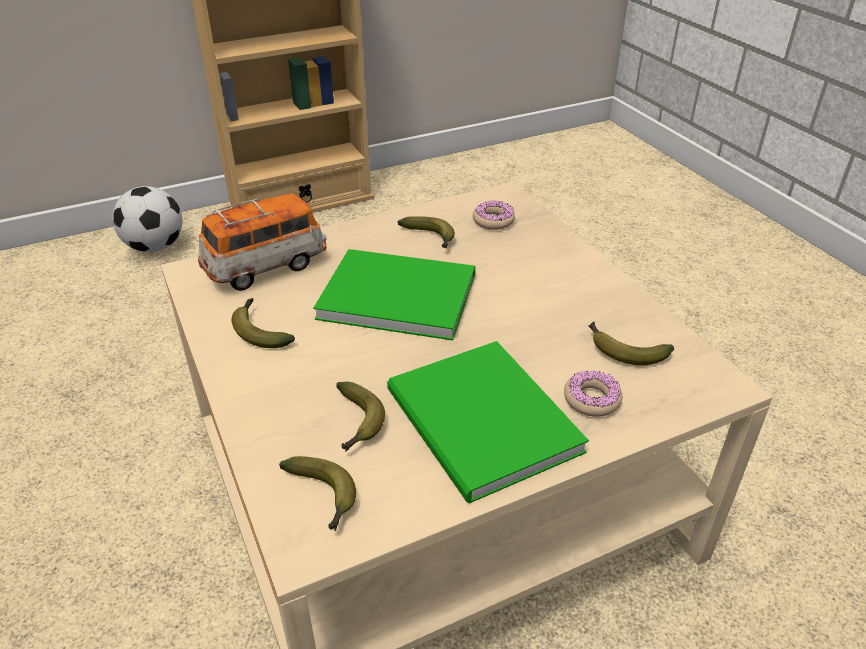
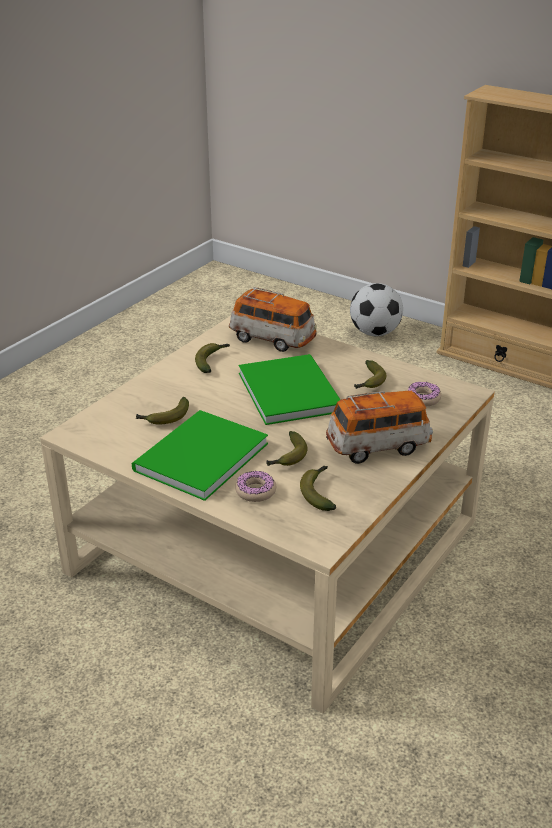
camera: 60 degrees right, 5 degrees down
banana [279,456,356,531] -> banana moved to [266,431,308,466]
none -> toy car [326,391,433,464]

